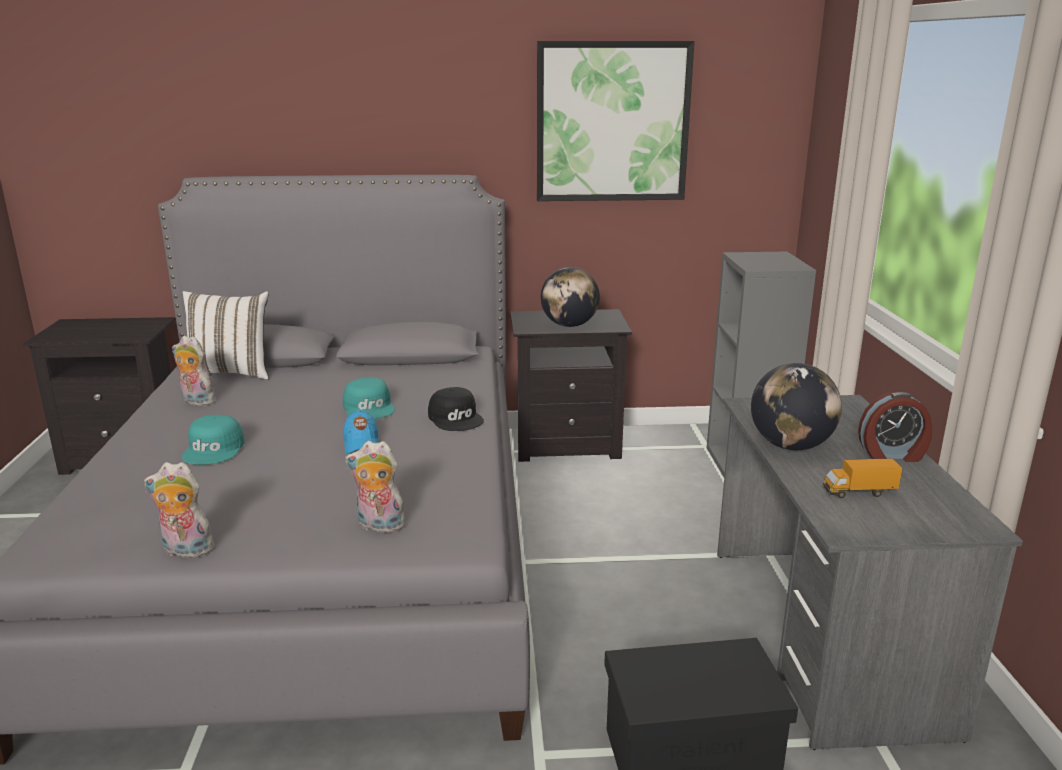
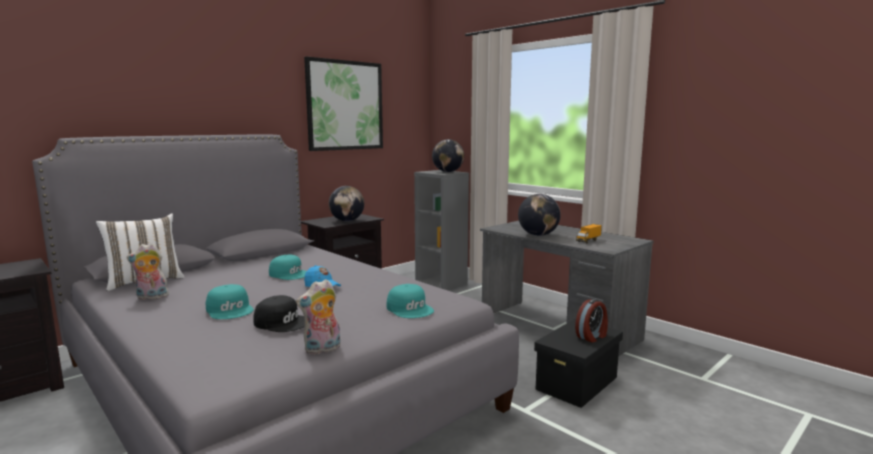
camera: 40 degrees left, 10 degrees down
plush toy [345,441,406,533] -> turquoise cap [386,284,434,318]
black cap [428,387,484,431] -> black cap moved to [253,295,305,332]
alarm clock [858,391,932,462] -> alarm clock moved to [575,299,608,343]
none -> globe [432,139,464,172]

